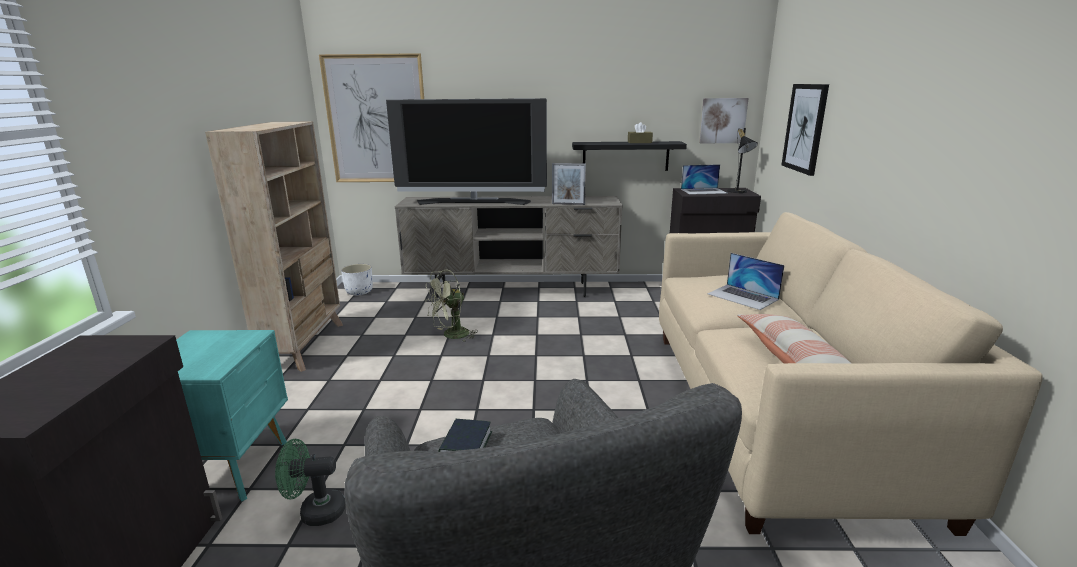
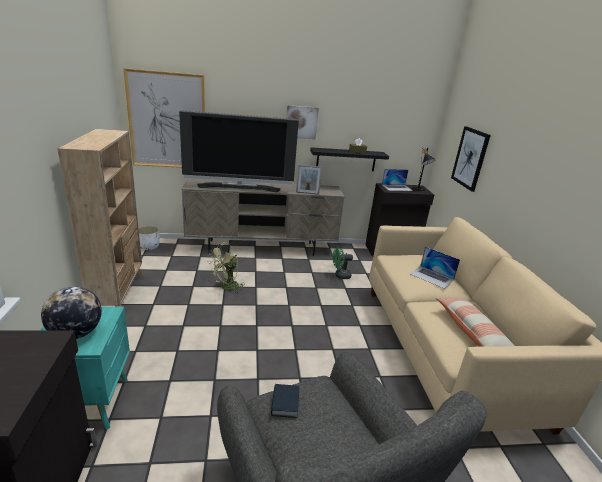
camera: 10 degrees left, 5 degrees up
green fan [275,439,346,526] -> green fan moved to [332,247,353,279]
picture [699,98,749,143] -> picture moved to [286,105,319,140]
none -> globe [41,286,102,339]

